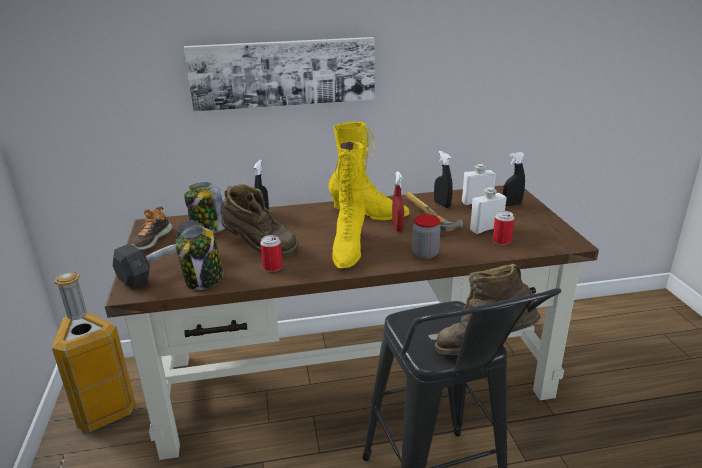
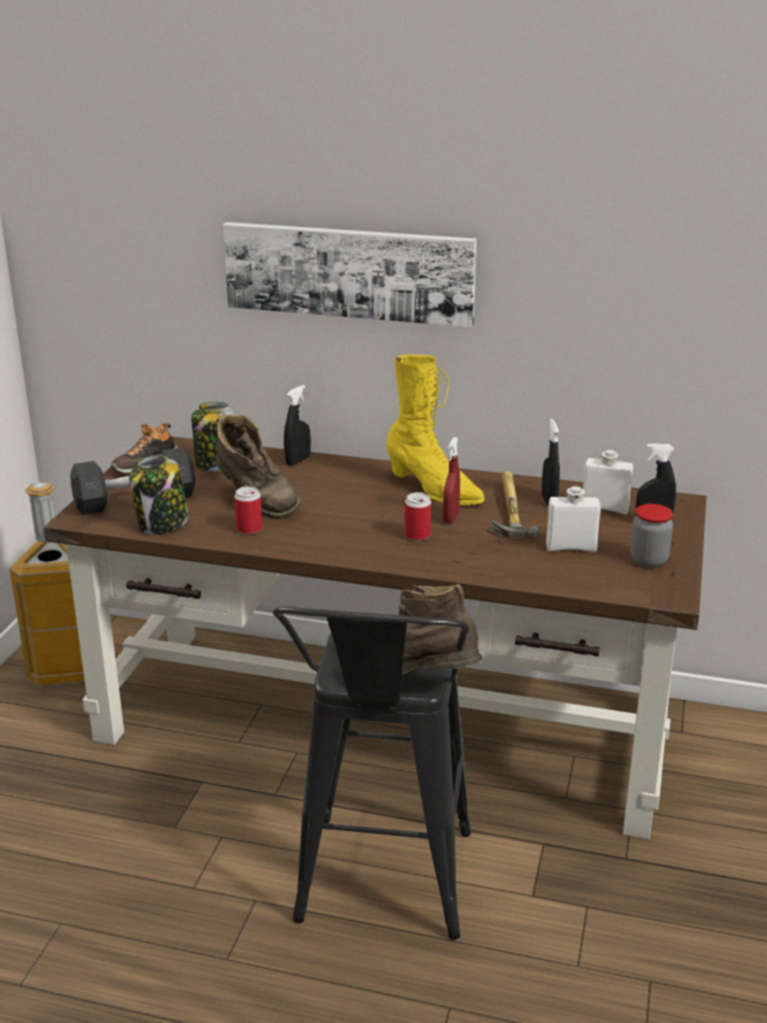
camera: 25 degrees right, 0 degrees up
yellow boot [332,142,366,269] -> none
jar [412,214,440,259] -> jar moved to [630,504,673,567]
can [493,211,514,245] -> can moved to [404,492,431,541]

